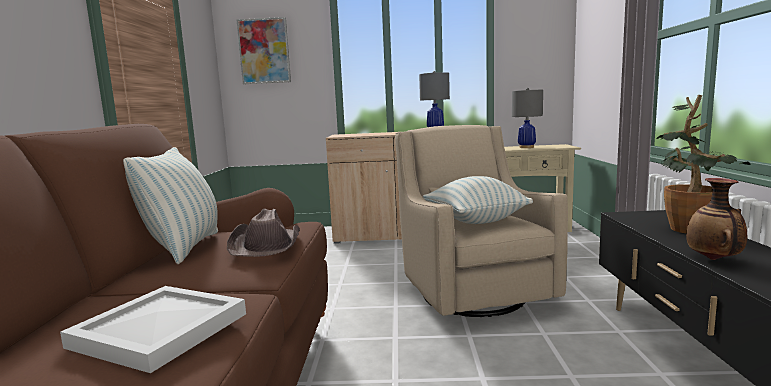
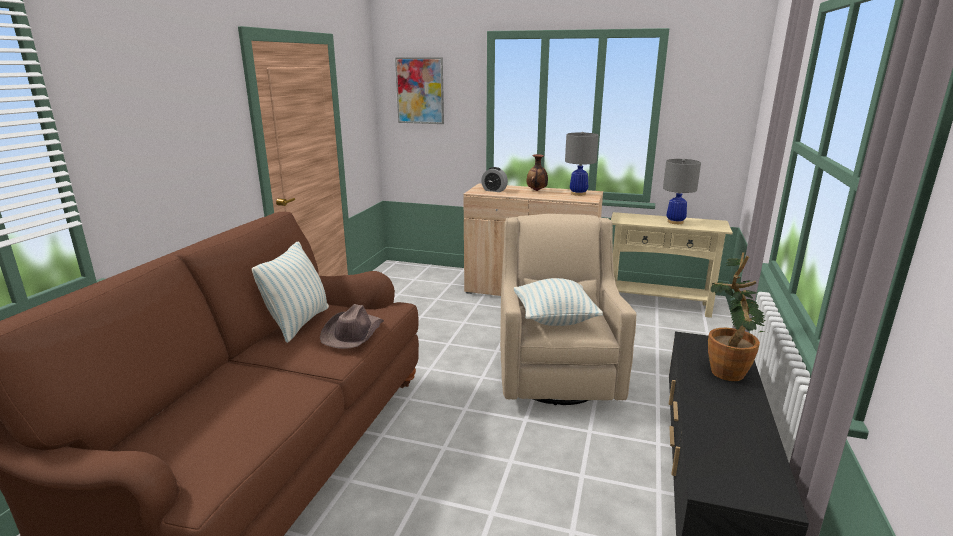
camera: 15 degrees right, 10 degrees up
white tray [60,286,246,373] -> none
vase [686,178,748,260] -> vase moved to [527,154,548,191]
none -> alarm clock [481,167,508,192]

